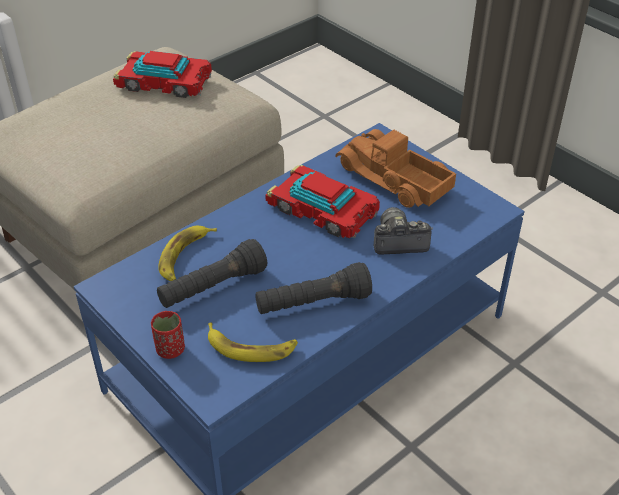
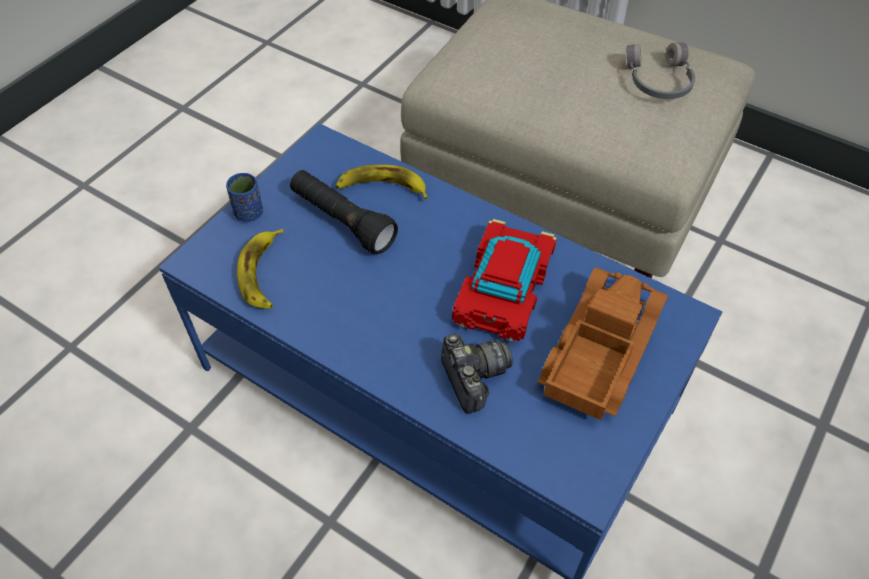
camera: 75 degrees right, 10 degrees up
toy car [113,51,212,98] -> grey headphones [627,43,695,99]
red cup [151,311,185,359] -> blue cup [226,173,263,222]
black flashlight [255,262,372,314] -> none

